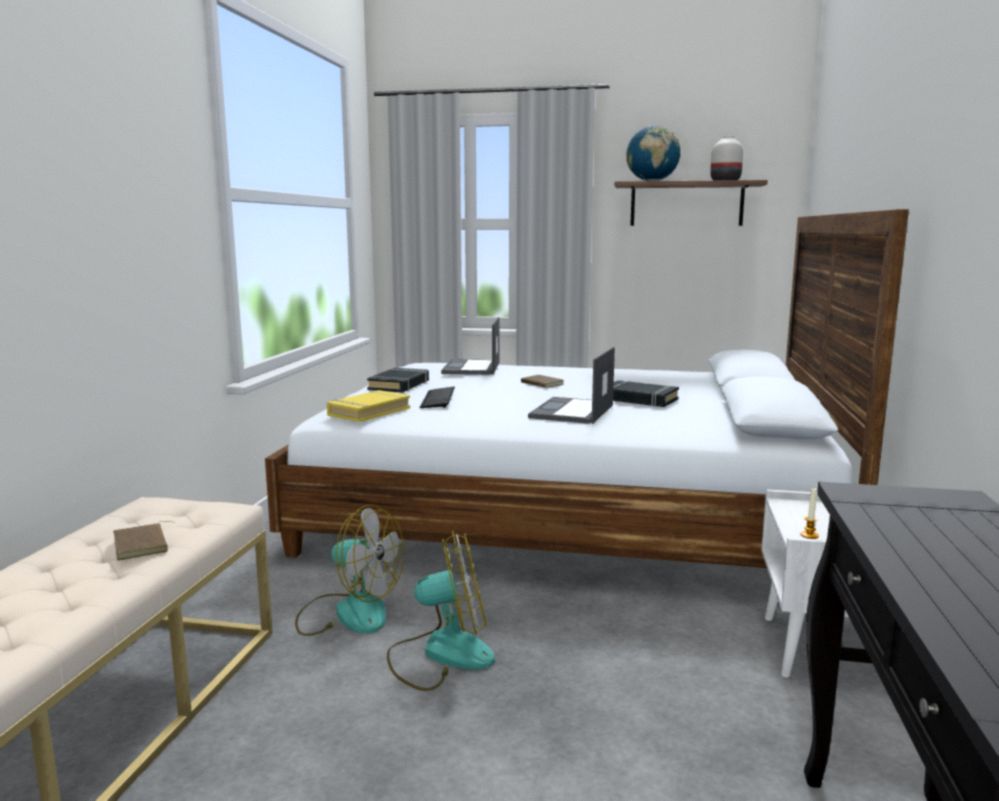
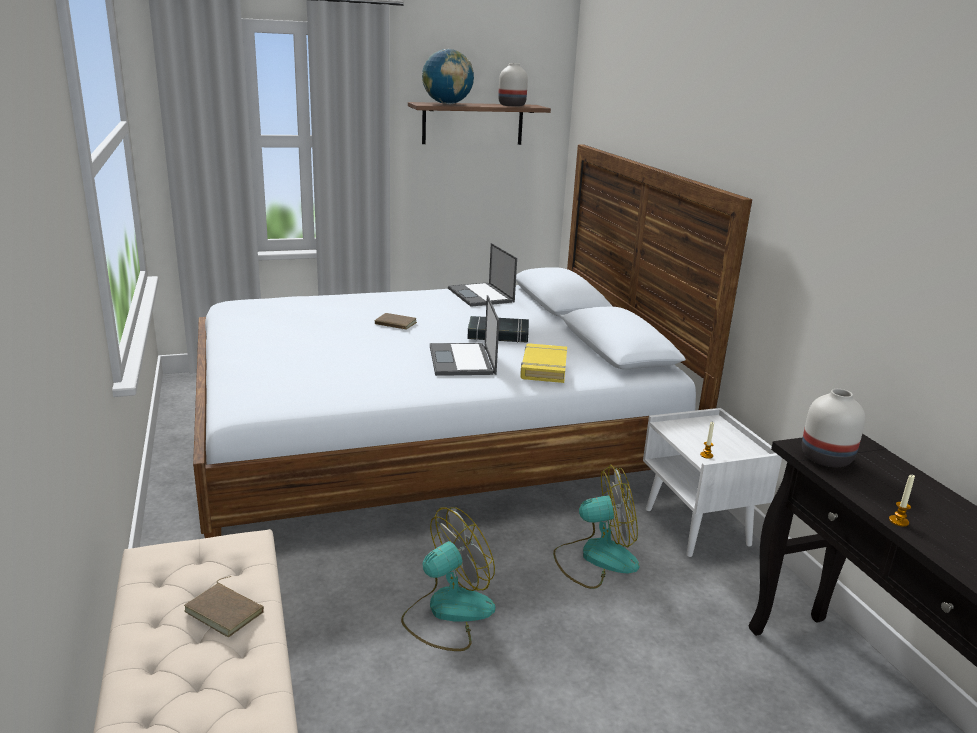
camera: 30 degrees left, 10 degrees up
fan [295,505,404,636] -> fan moved to [553,465,640,589]
yellow book [327,390,410,422] -> yellow book moved to [520,343,567,383]
black book [367,368,429,392] -> none
keyboard [420,387,455,408] -> none
laptop [441,317,499,375] -> laptop moved to [448,243,517,307]
none -> white vase [802,389,865,467]
none -> candle [889,474,915,527]

